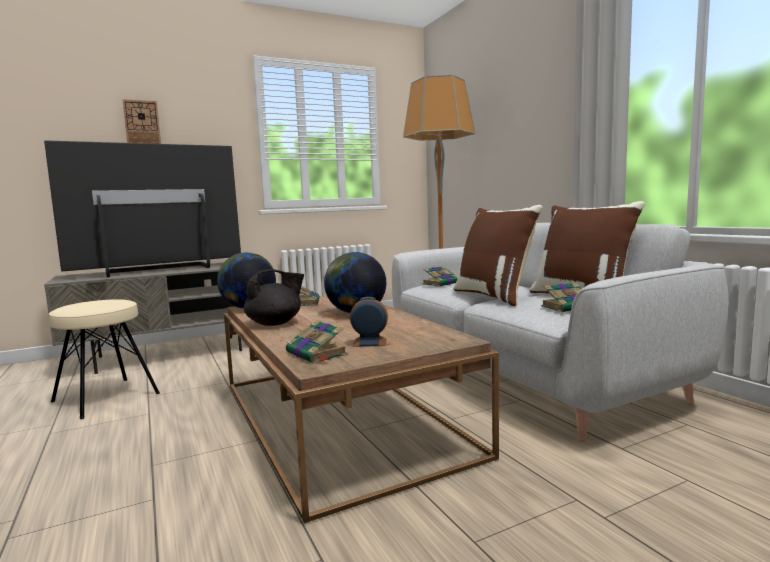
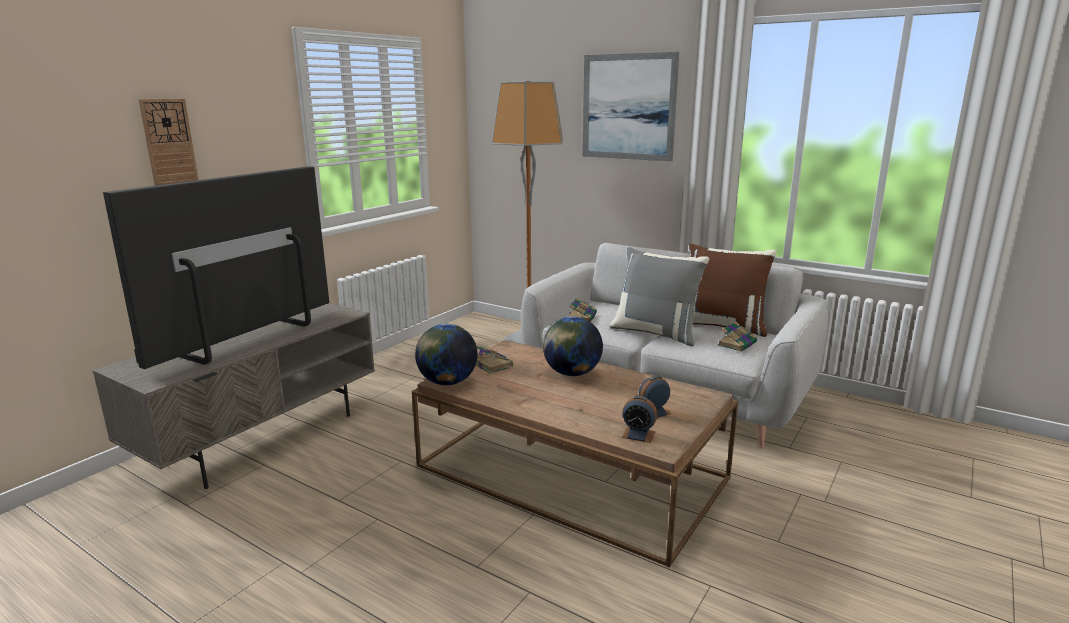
camera: 30 degrees left, 10 degrees up
beige stool [49,299,160,419] -> none
black teapot [244,269,304,326] -> none
book [286,320,348,363] -> alarm clock [622,396,658,443]
brown pillow [454,205,543,307] -> grey pillow [610,247,709,346]
none -> picture [582,52,679,161]

